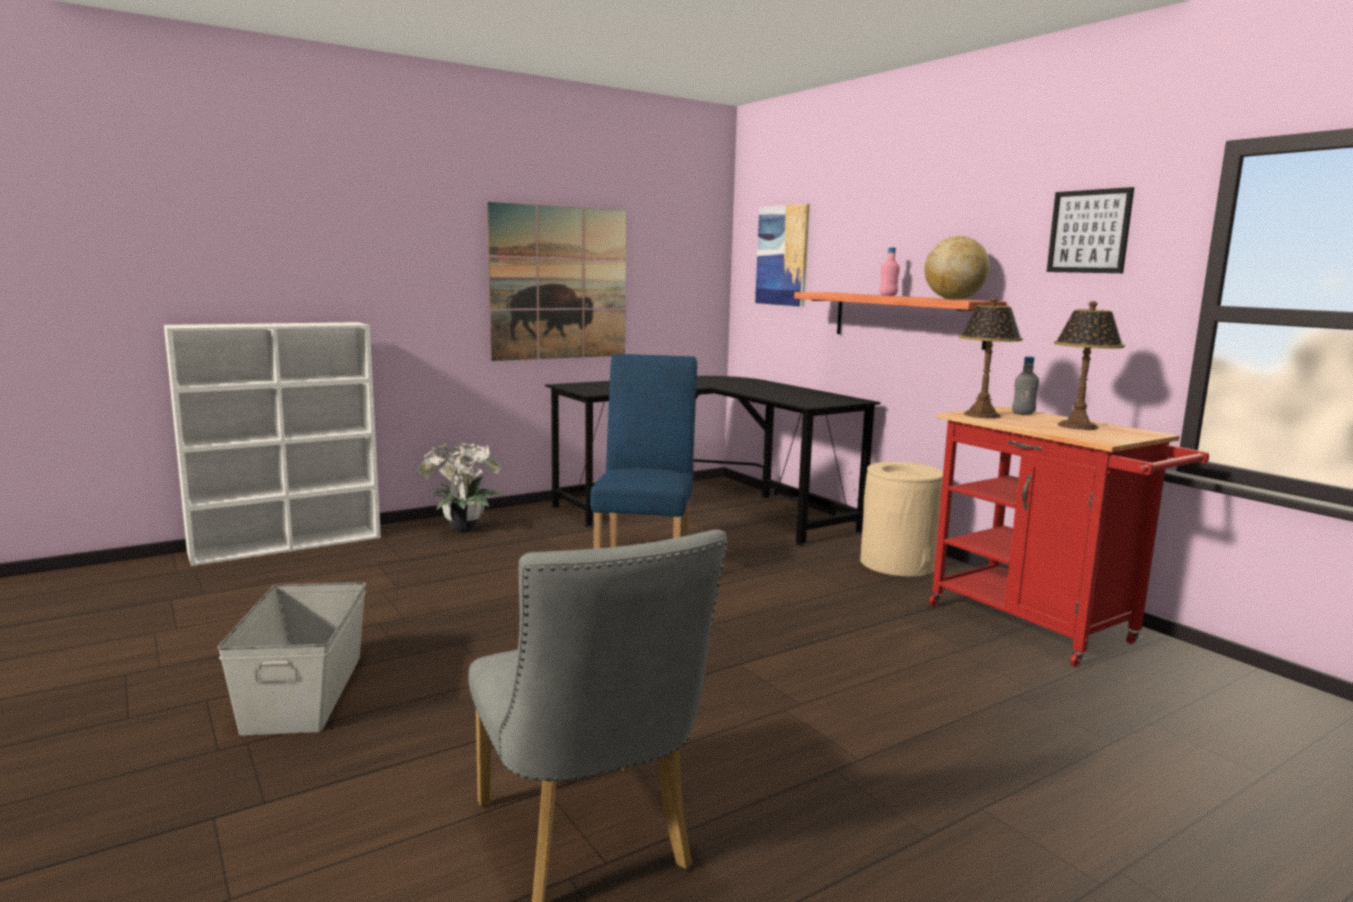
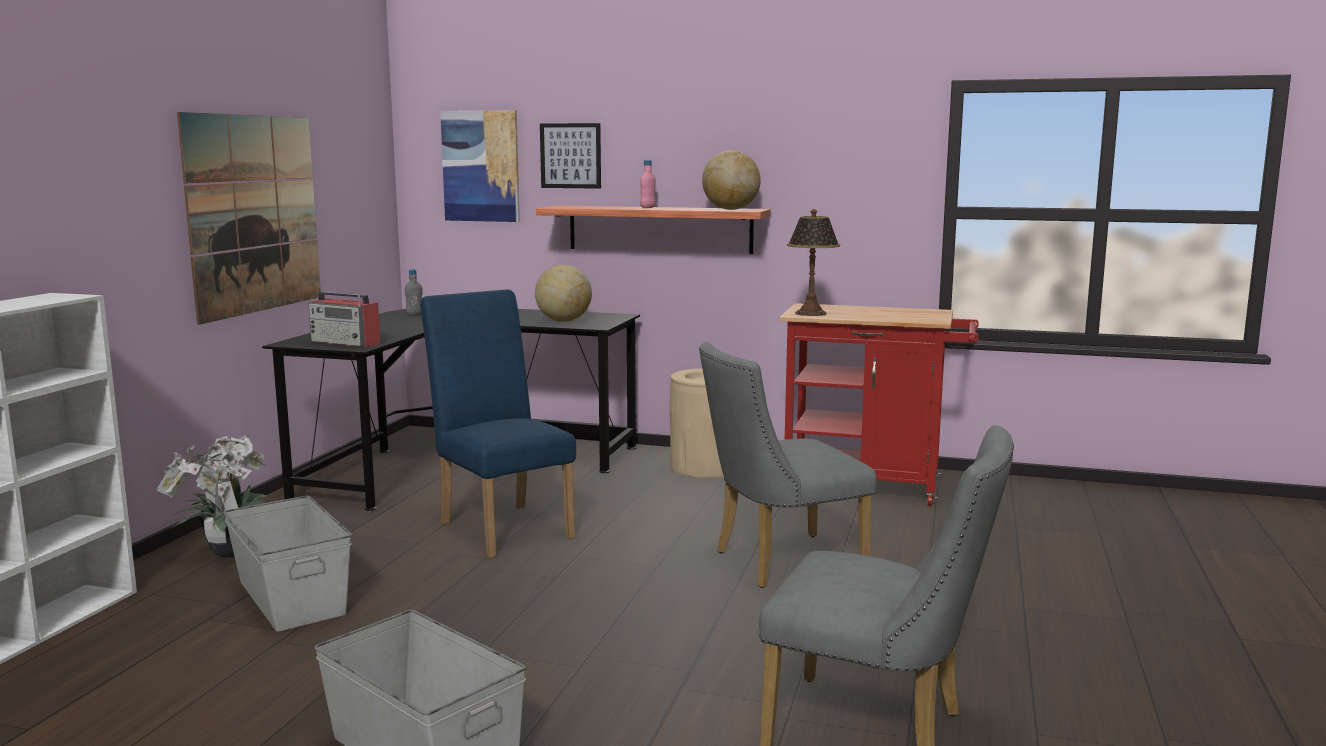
camera: 40 degrees left, 0 degrees up
grey bottle [1012,356,1039,415] -> grey bottle moved to [405,269,423,316]
picture [1047,187,1134,273] -> picture moved to [540,123,601,189]
table lamp [1054,301,1125,430] -> none
none -> grey storage box [223,496,352,632]
none -> radio [308,292,381,348]
none -> globe [535,265,592,322]
none -> grey chair [699,342,876,588]

